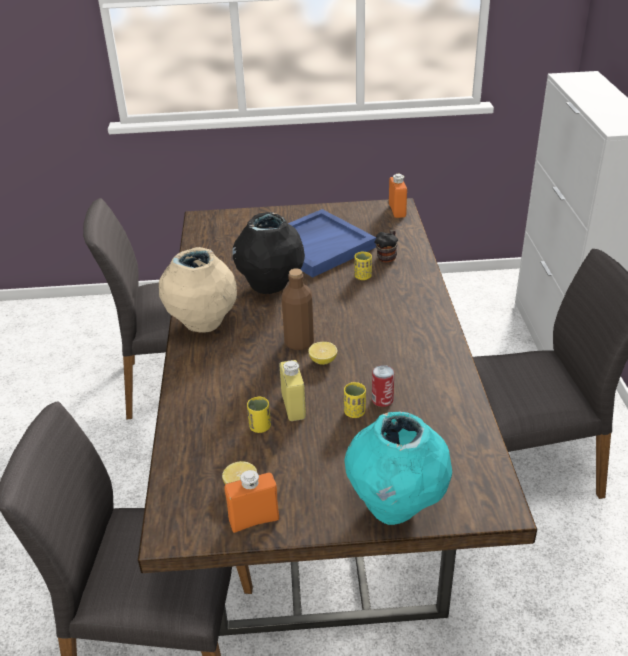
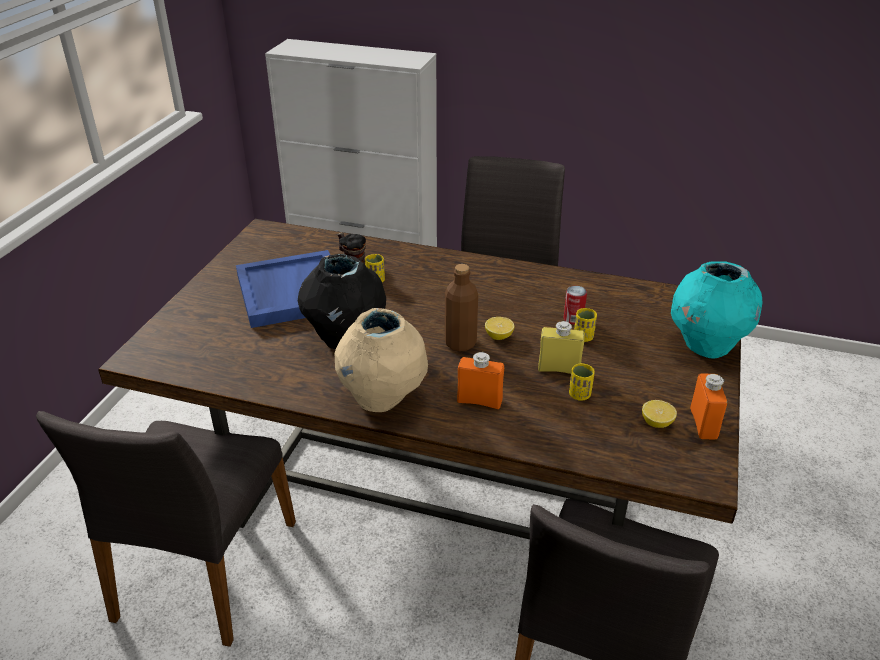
camera: 70 degrees left, 0 degrees up
orange bottle [389,174,407,218] -> orange bottle moved to [457,352,504,409]

